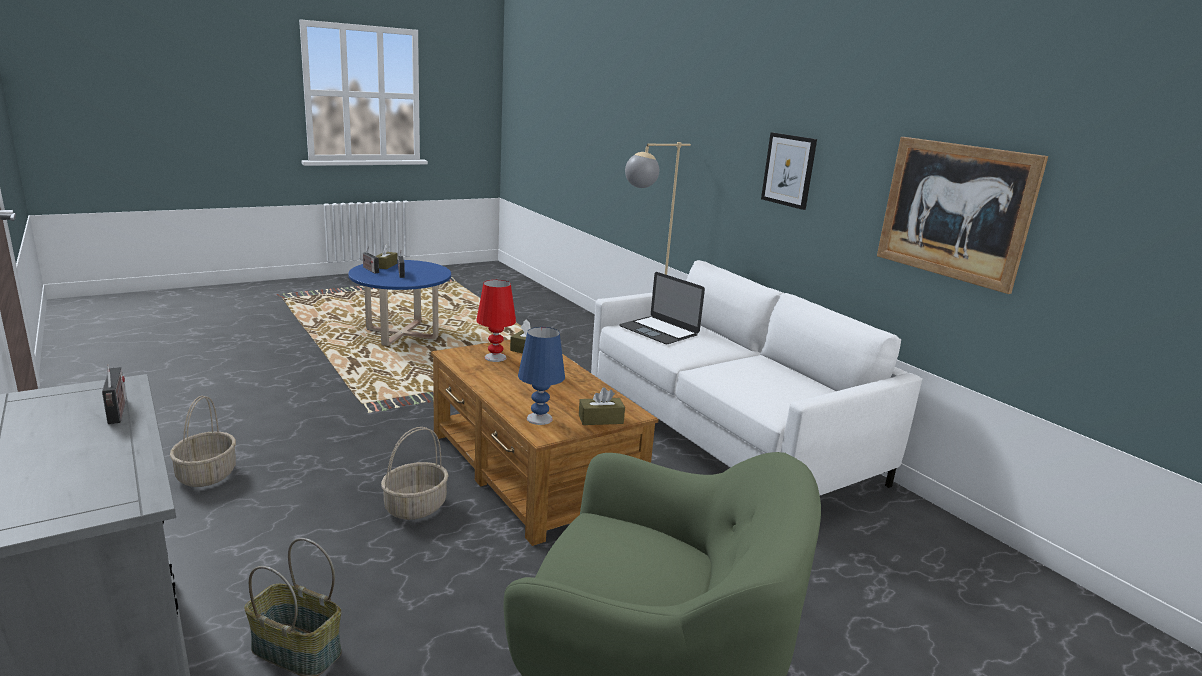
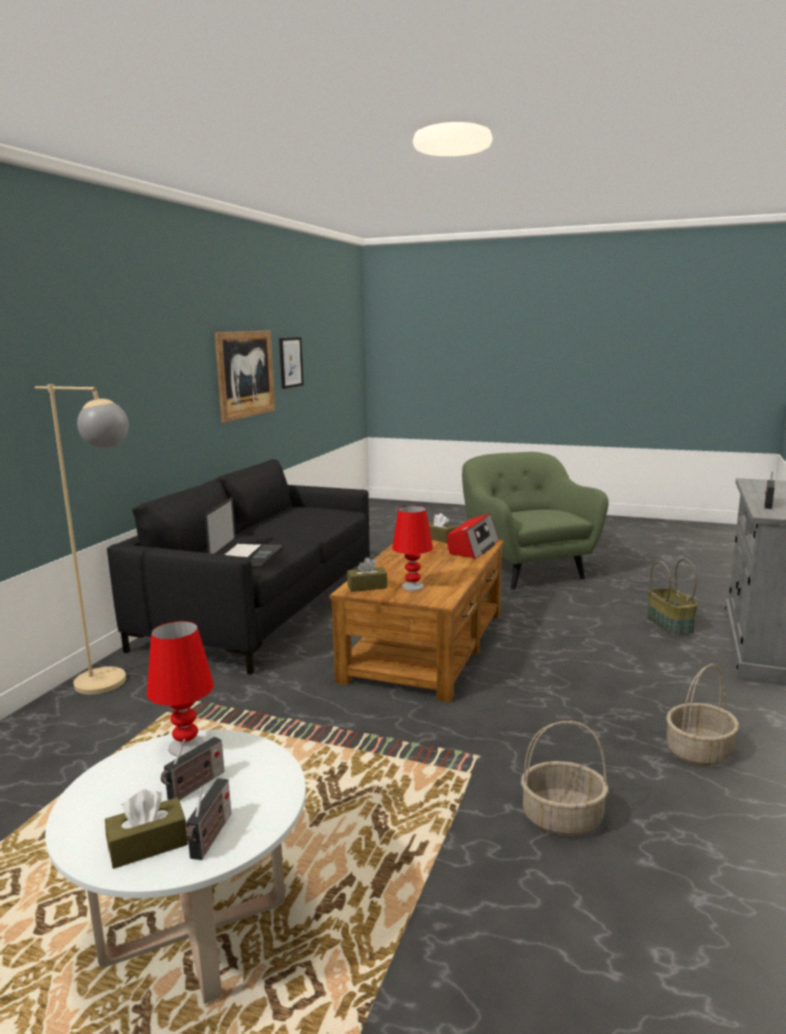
camera: 125 degrees left, 5 degrees down
blue coffee table [348,260,451,346] -> white coffee table [45,730,306,1004]
basket [381,427,449,520] -> basket moved to [521,721,609,836]
blue table lamp [518,327,565,425] -> radio [447,514,499,559]
white sofa [591,260,923,495] -> black sofa [107,459,370,674]
picture [761,132,817,210] -> picture moved to [279,337,304,389]
none -> red table lamp [147,621,214,757]

